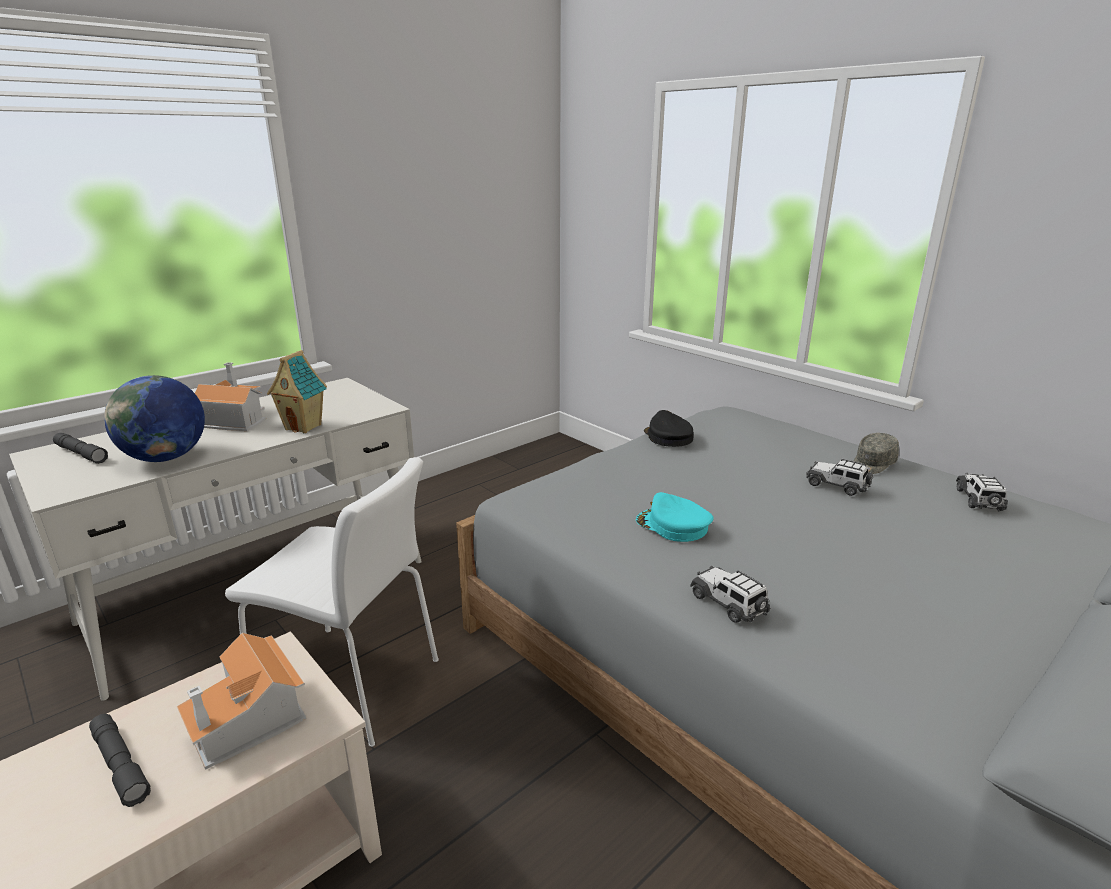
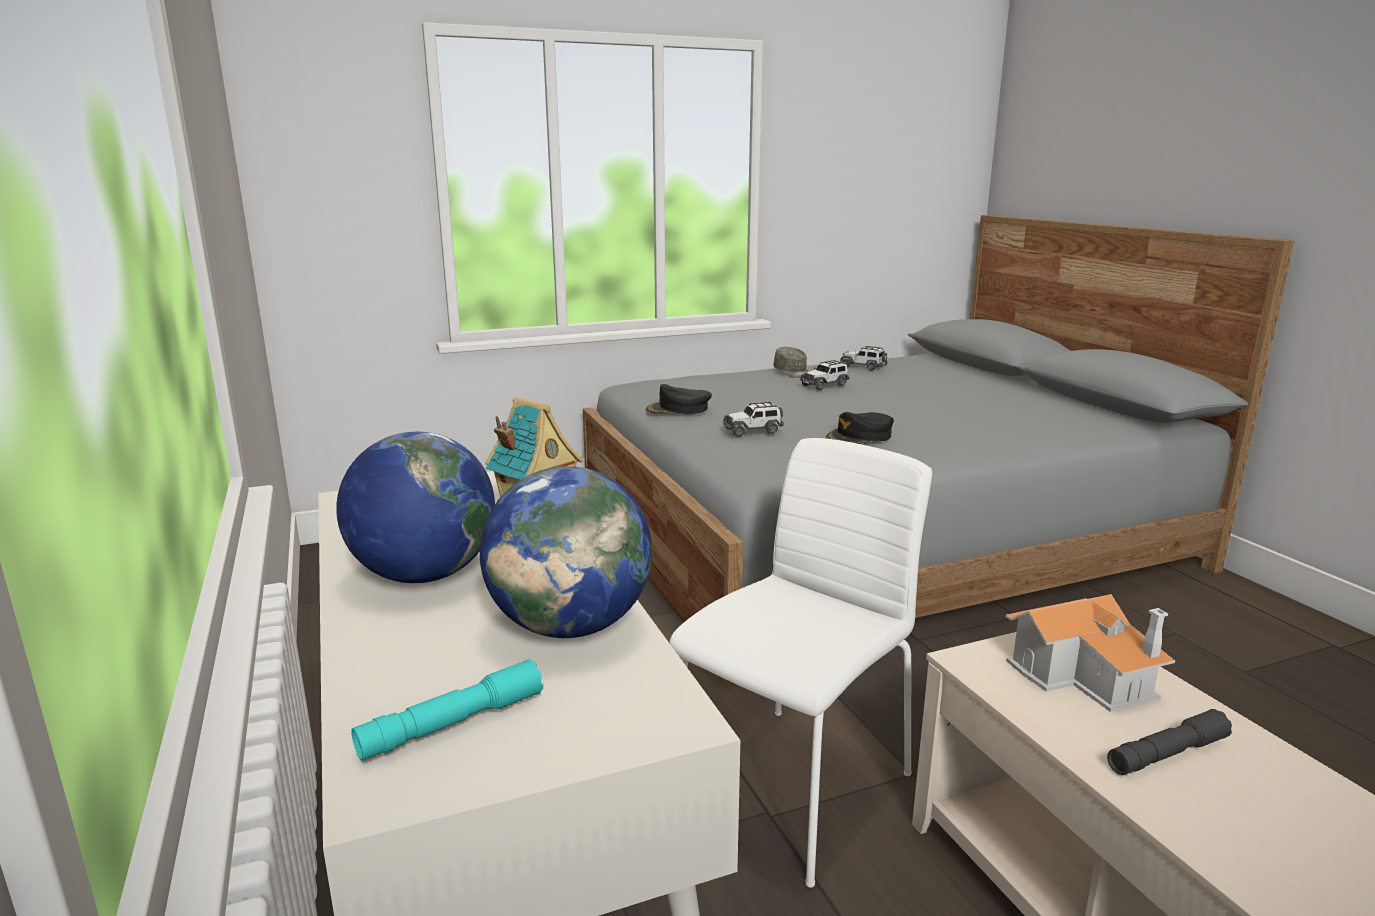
camera: 70 degrees left, 5 degrees down
grey flashlight [53,433,108,464] -> turquoise flashlight [351,659,543,761]
toy house [195,362,266,431] -> globe [336,432,495,583]
turquoise cap [636,492,714,542] -> black cap [826,412,894,444]
toy car [690,565,770,623] -> toy car moved to [723,401,784,437]

